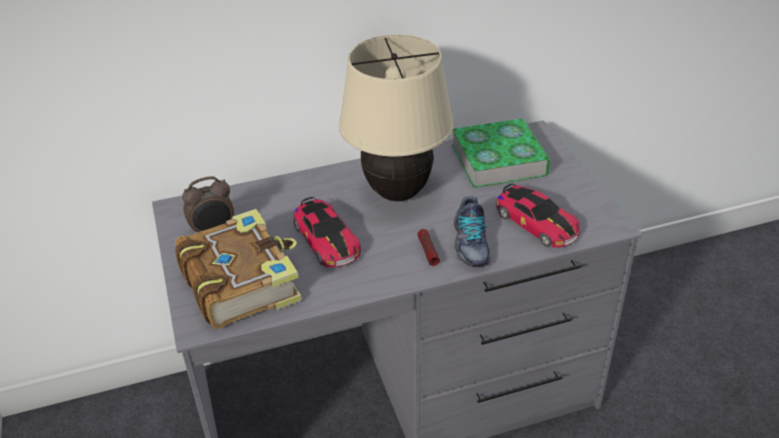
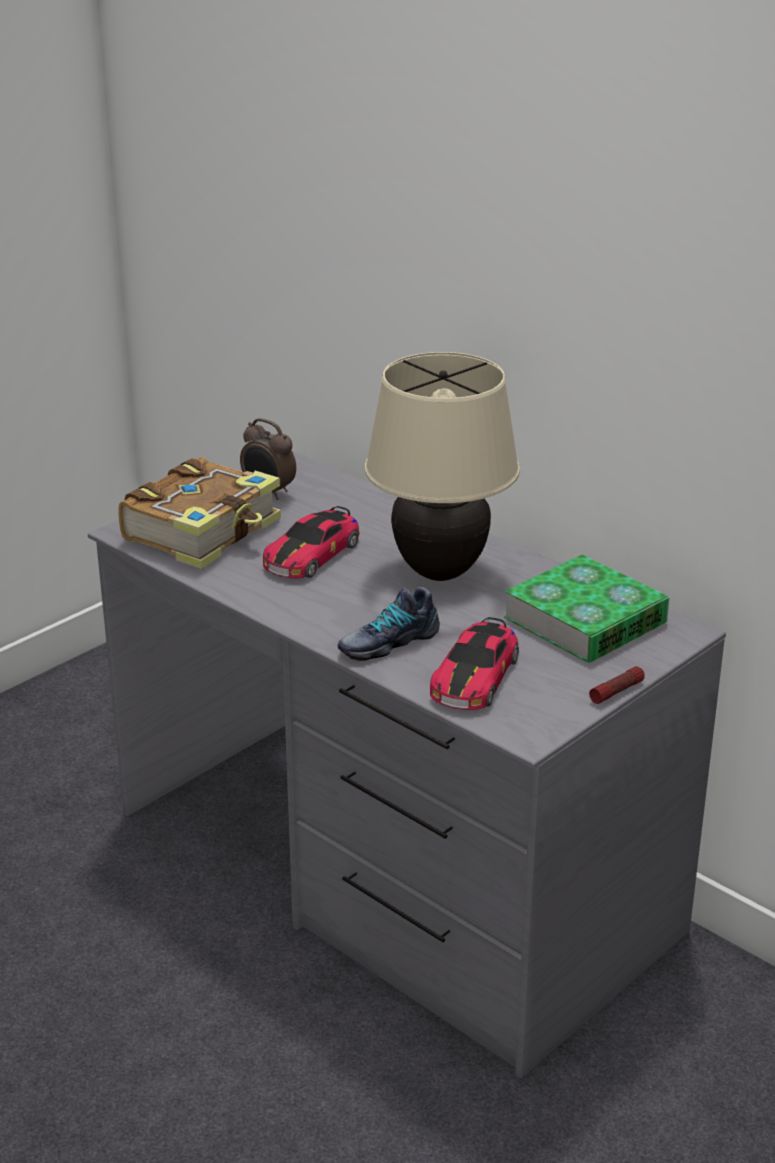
camera: 60 degrees right, 10 degrees down
flashlight [417,229,440,266] -> flashlight moved to [589,666,645,704]

